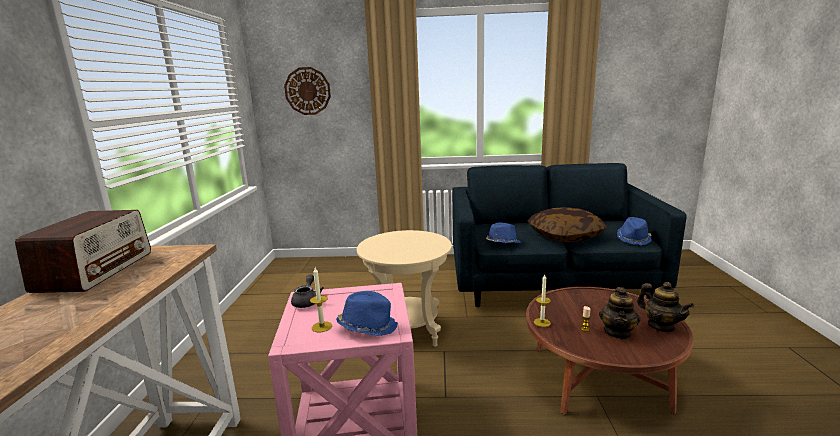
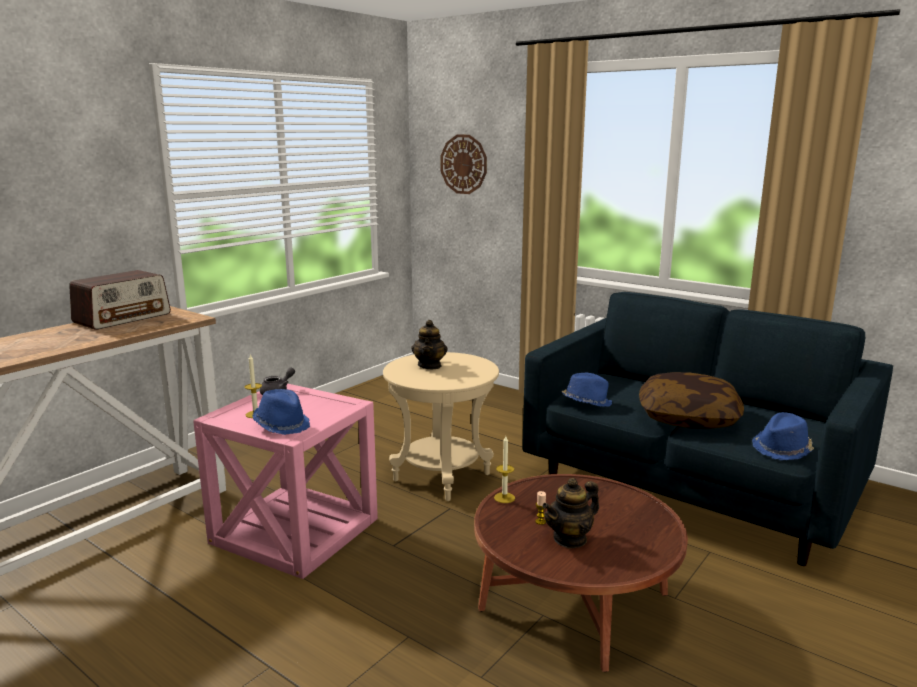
camera: 35 degrees right, 0 degrees up
teapot [637,282,694,332] -> teapot moved to [411,320,448,369]

